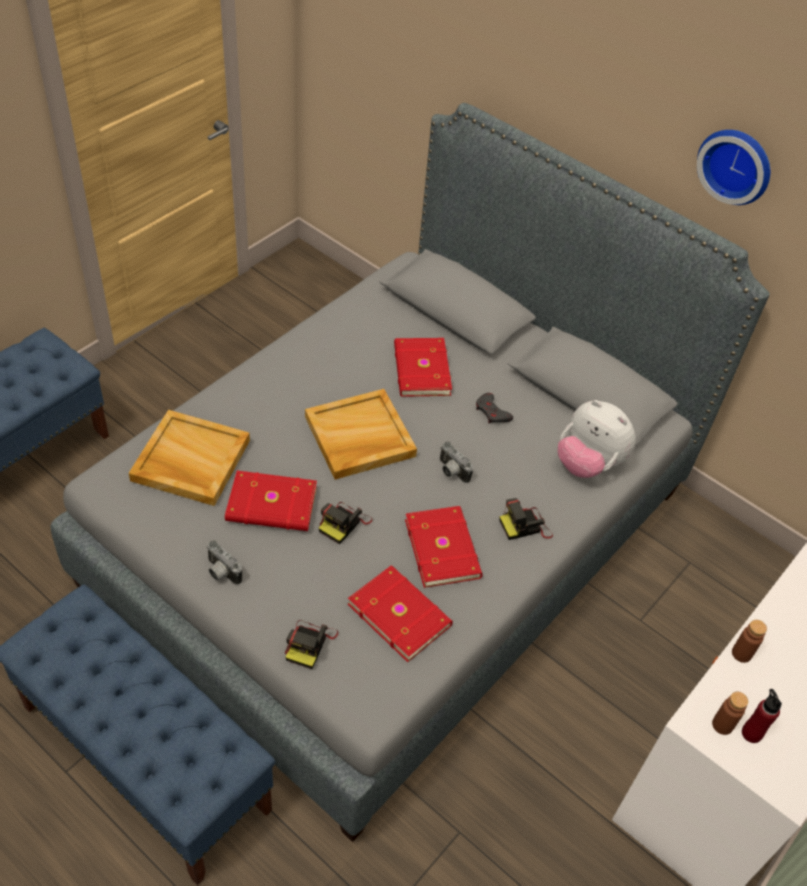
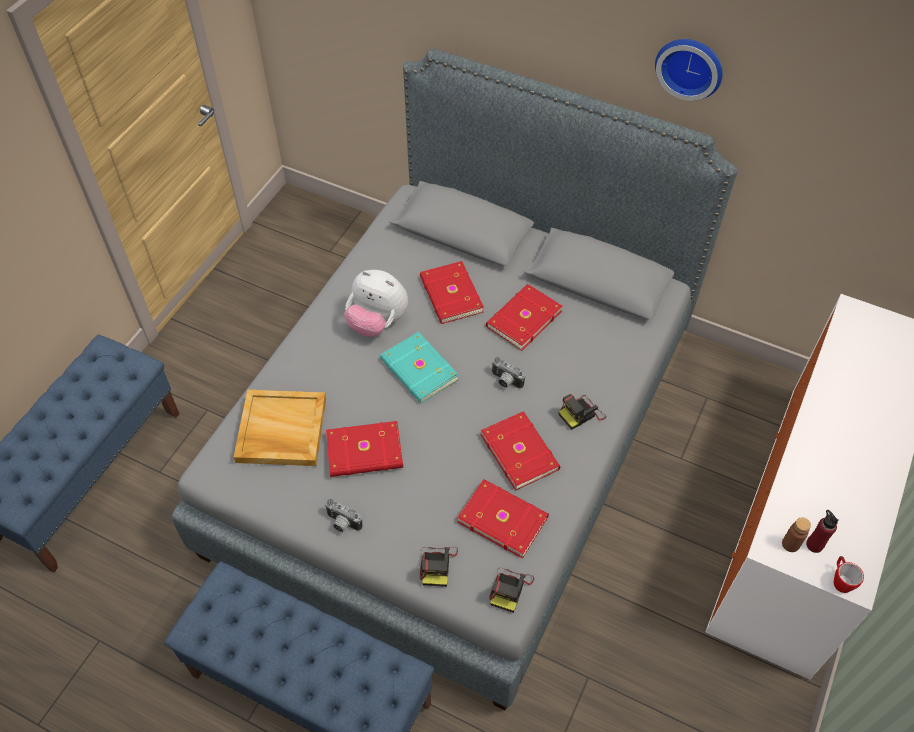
camera: 10 degrees left, 5 degrees up
beige tray [305,389,417,480] -> turquoise book [380,332,459,403]
camera [319,502,373,544] -> camera moved to [489,567,534,613]
grey game controller [476,393,513,423] -> red book [486,284,563,350]
plush toy [558,400,636,478] -> plush toy moved to [344,270,408,337]
brown bottle [732,620,767,663] -> none
none -> mug [834,556,864,593]

